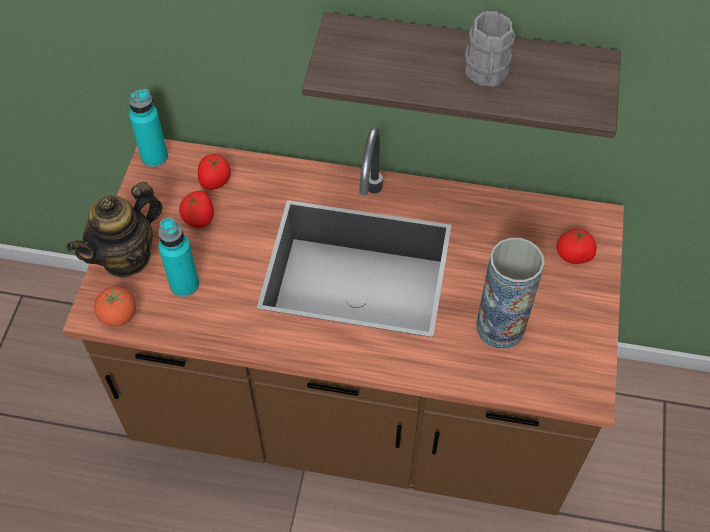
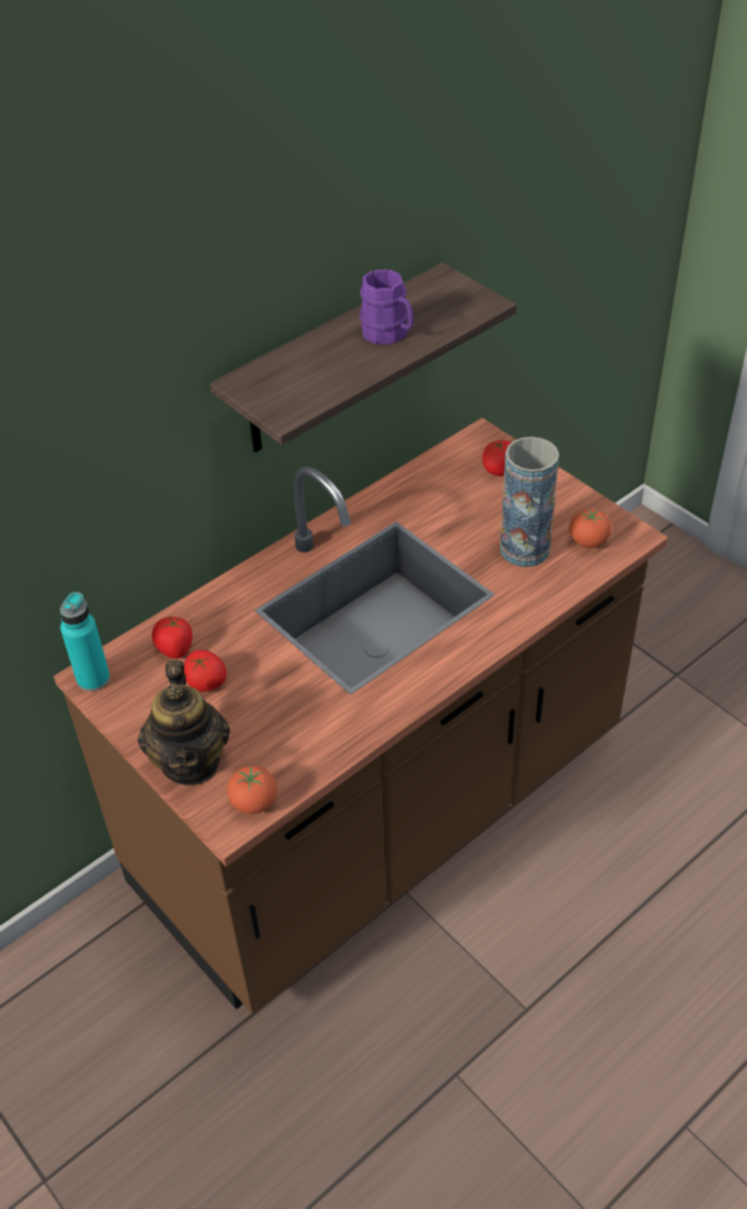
camera: 50 degrees left, 10 degrees down
turquoise bottle [158,217,199,297] -> none
grey mug [464,11,515,87] -> purple mug [359,269,414,345]
none -> tomato [569,508,611,548]

